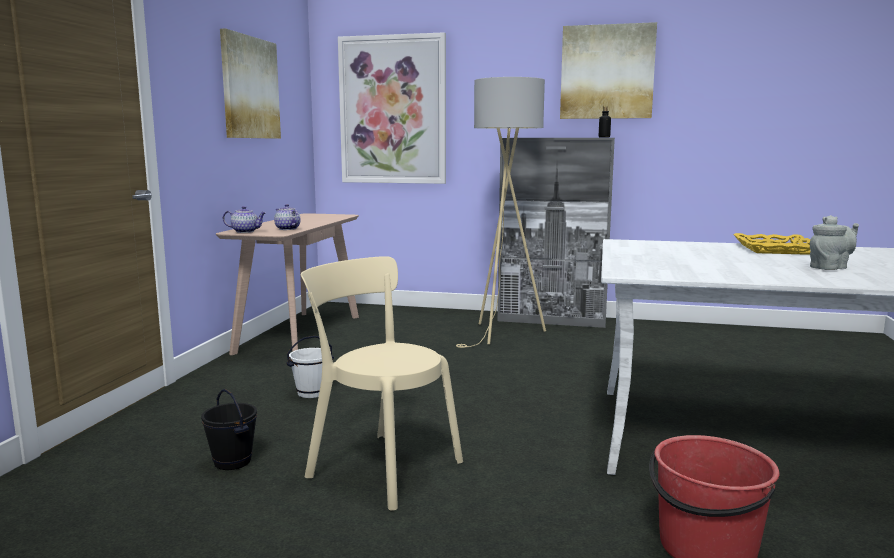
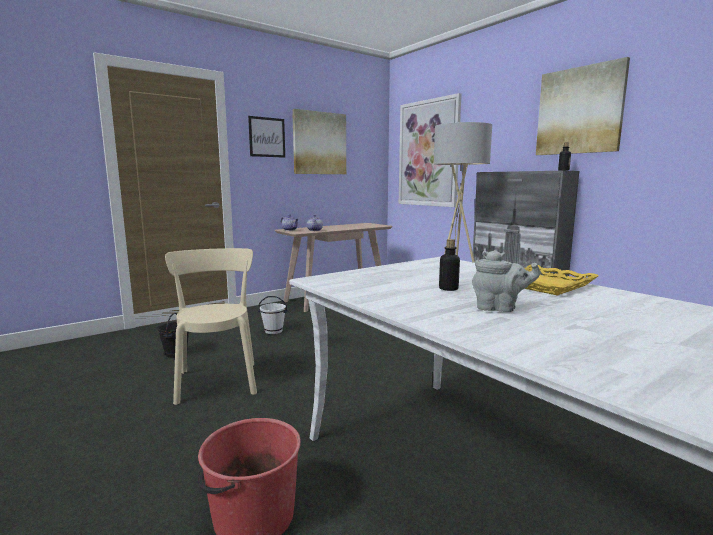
camera: 40 degrees right, 0 degrees up
none -> picture [248,116,285,158]
none -> bottle [439,239,460,291]

